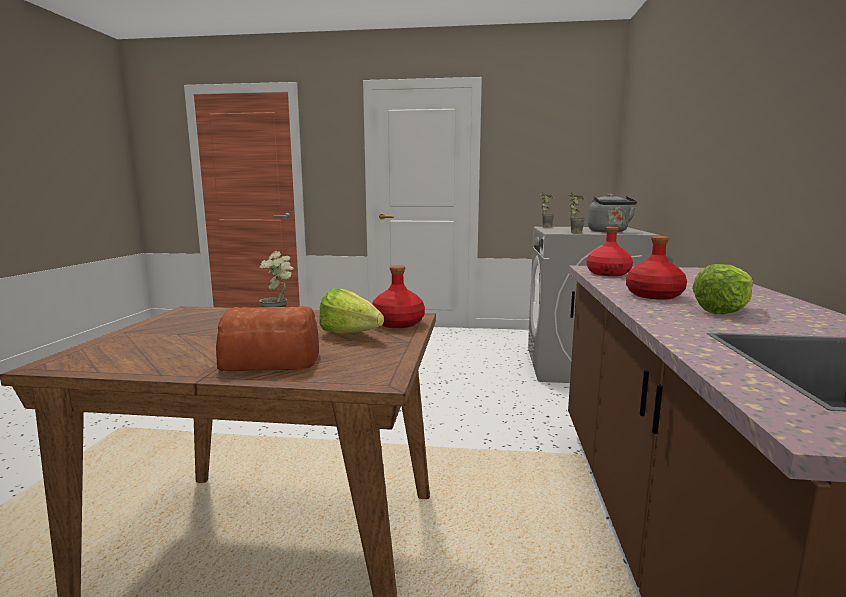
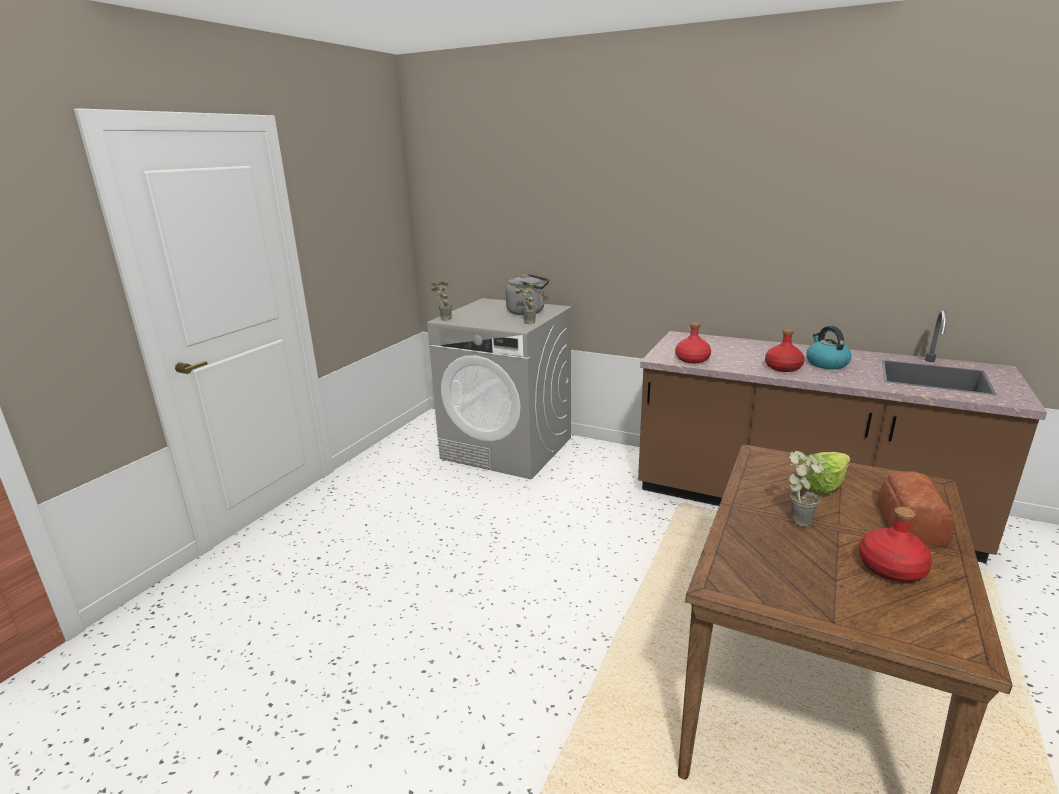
camera: 70 degrees left, 10 degrees up
red bottle [372,265,425,328] -> red bottle moved to [859,507,932,583]
lettuce [692,264,753,314] -> kettle [806,326,851,369]

